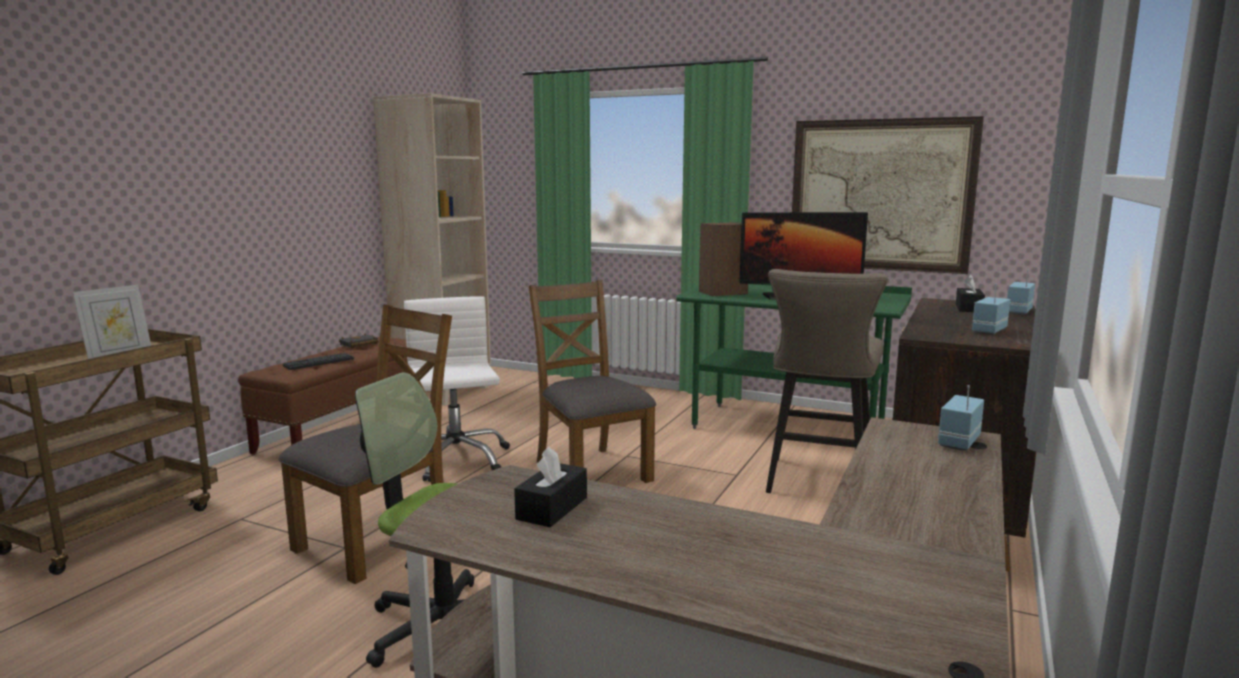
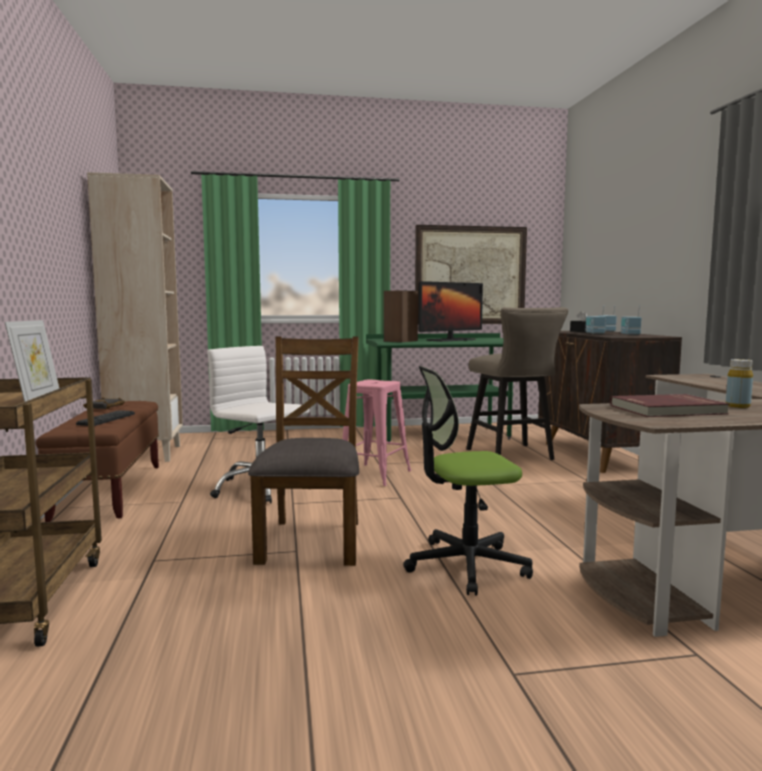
camera: 35 degrees left, 5 degrees down
black tissue box [514,447,587,527] -> red book [610,394,729,417]
brown chair [529,280,656,483] -> pink stool [343,379,411,486]
radio [938,385,984,451] -> radio moved to [585,305,606,334]
none -> yellow bottle [726,359,753,408]

